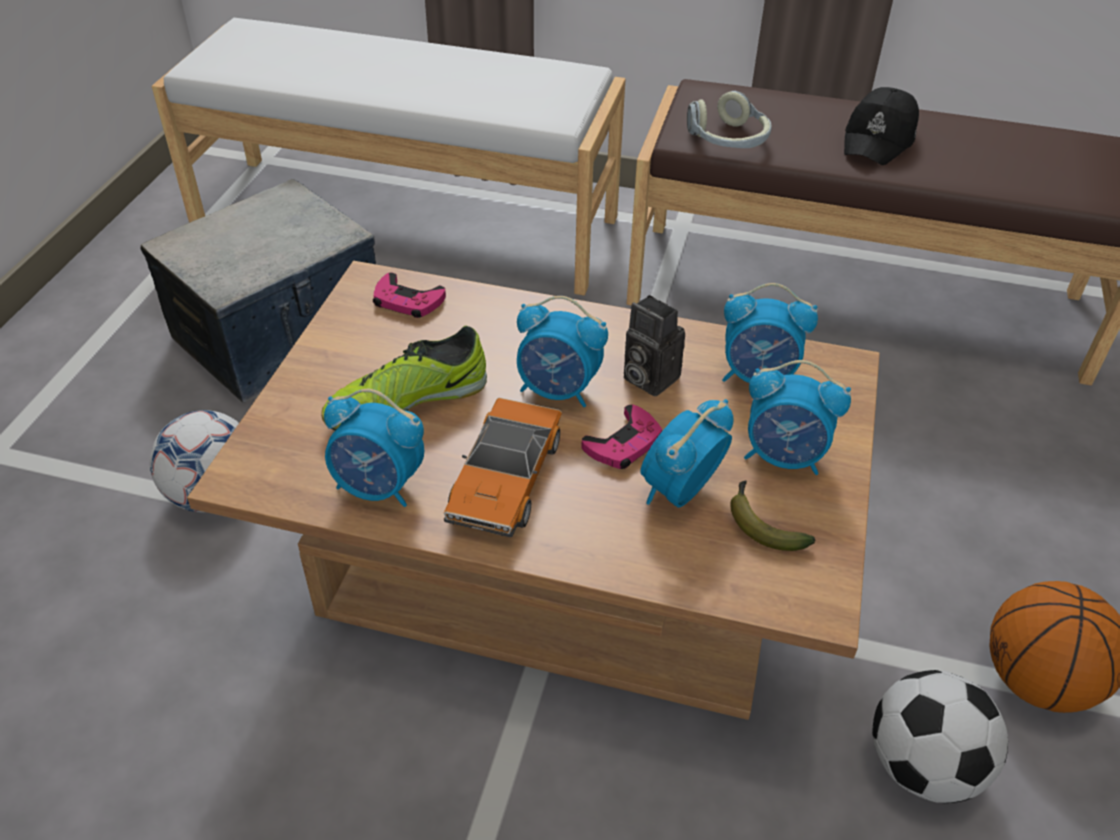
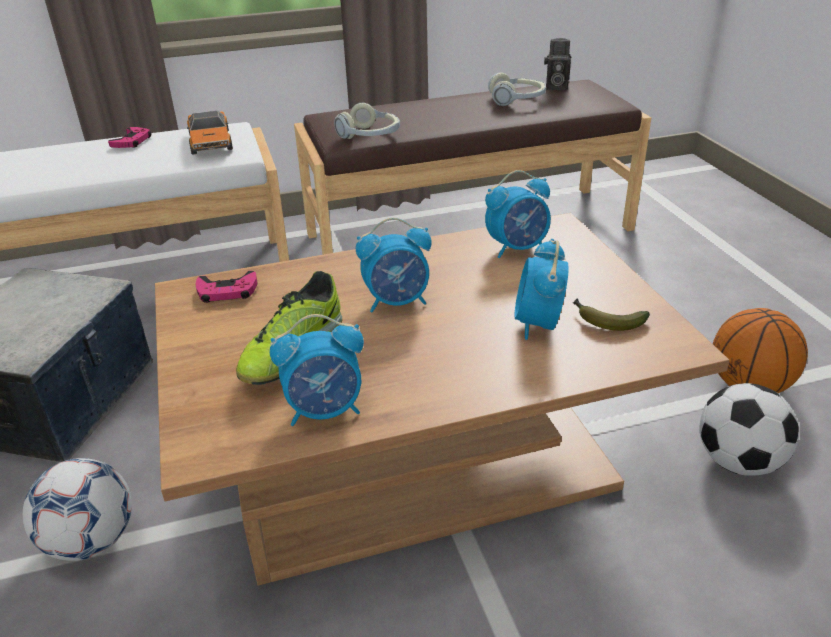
camera: 30 degrees left, 10 degrees down
toy car [444,397,562,537] -> toy car moved to [187,111,233,154]
pink game controller [581,404,662,469] -> pink game controller moved to [108,127,152,148]
camera [624,295,685,396] -> camera moved to [544,38,571,90]
alarm clock [744,360,851,475] -> none
black cap [844,87,919,165] -> none
none -> headphones [488,73,546,106]

